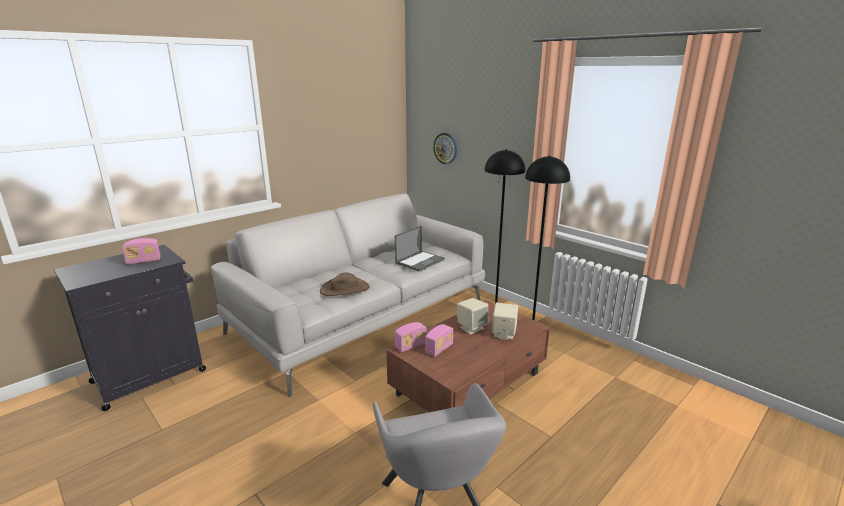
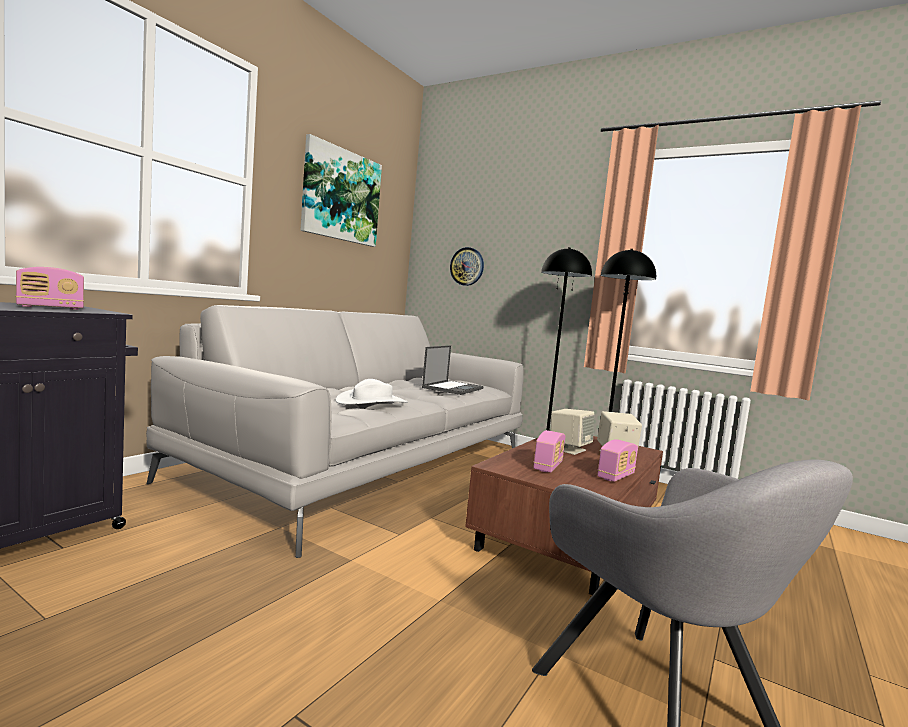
camera: 15 degrees left, 15 degrees down
brown hat [320,272,370,296] -> white hat [335,379,408,405]
radio [395,322,427,352] -> radio moved to [597,439,638,482]
none -> picture [300,134,382,247]

